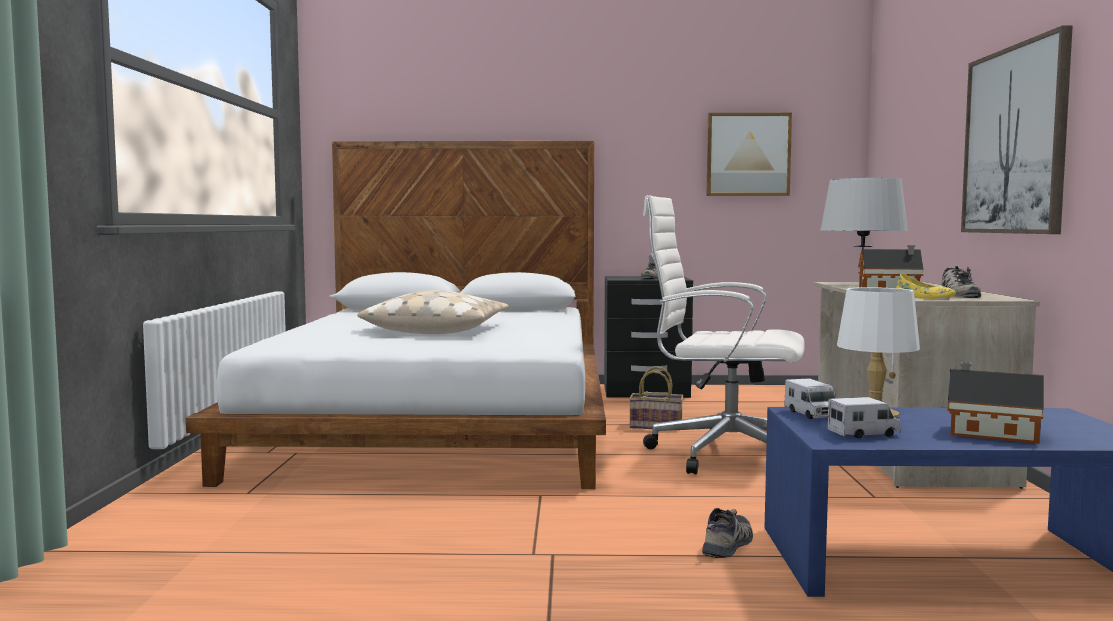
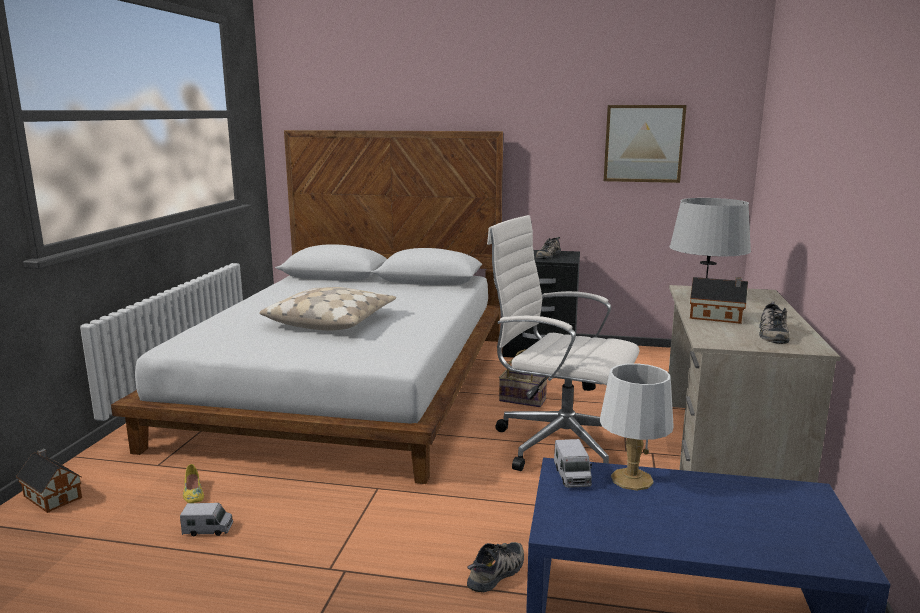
camera: 10 degrees right, 10 degrees up
toy truck [827,397,901,439] -> toy truck moved to [180,503,233,536]
yellow shoe [896,274,956,299] -> yellow shoe moved to [183,464,204,503]
toy house [947,362,1044,444] -> toy house moved to [16,449,82,513]
picture [961,25,1073,234] -> none

